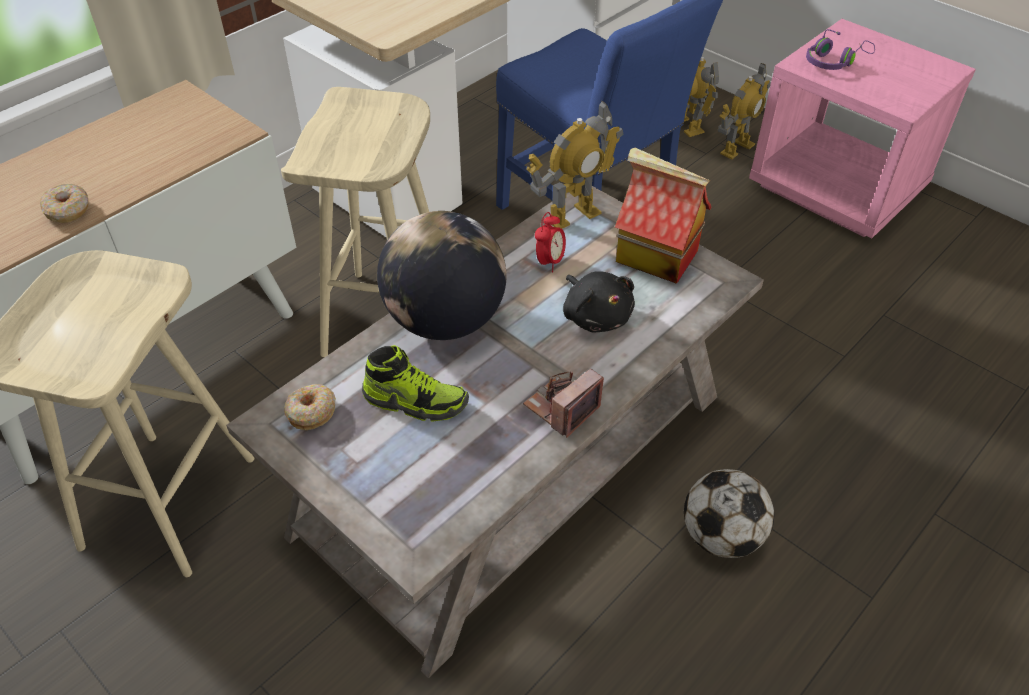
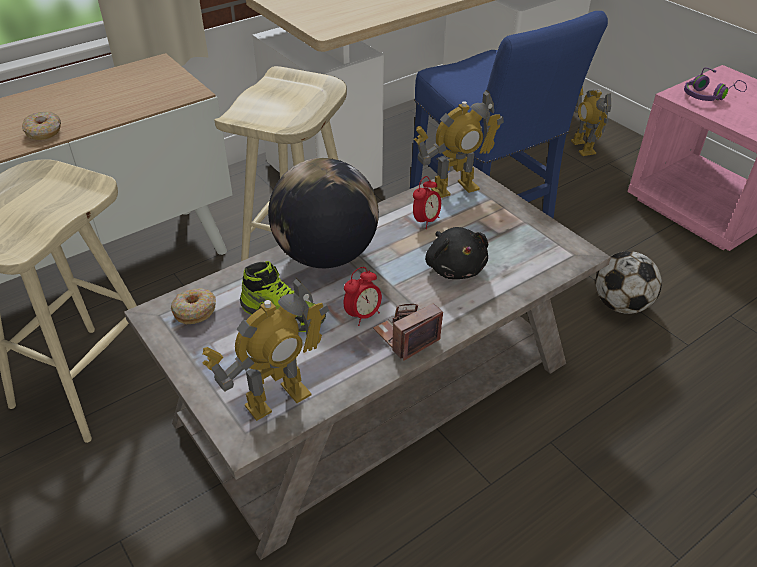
camera: 10 degrees right, 5 degrees down
toy house [615,148,712,284] -> none
football [684,469,774,558] -> football moved to [595,251,662,314]
toy robot [718,63,771,159] -> toy robot moved to [203,278,329,421]
none -> alarm clock [343,267,382,326]

